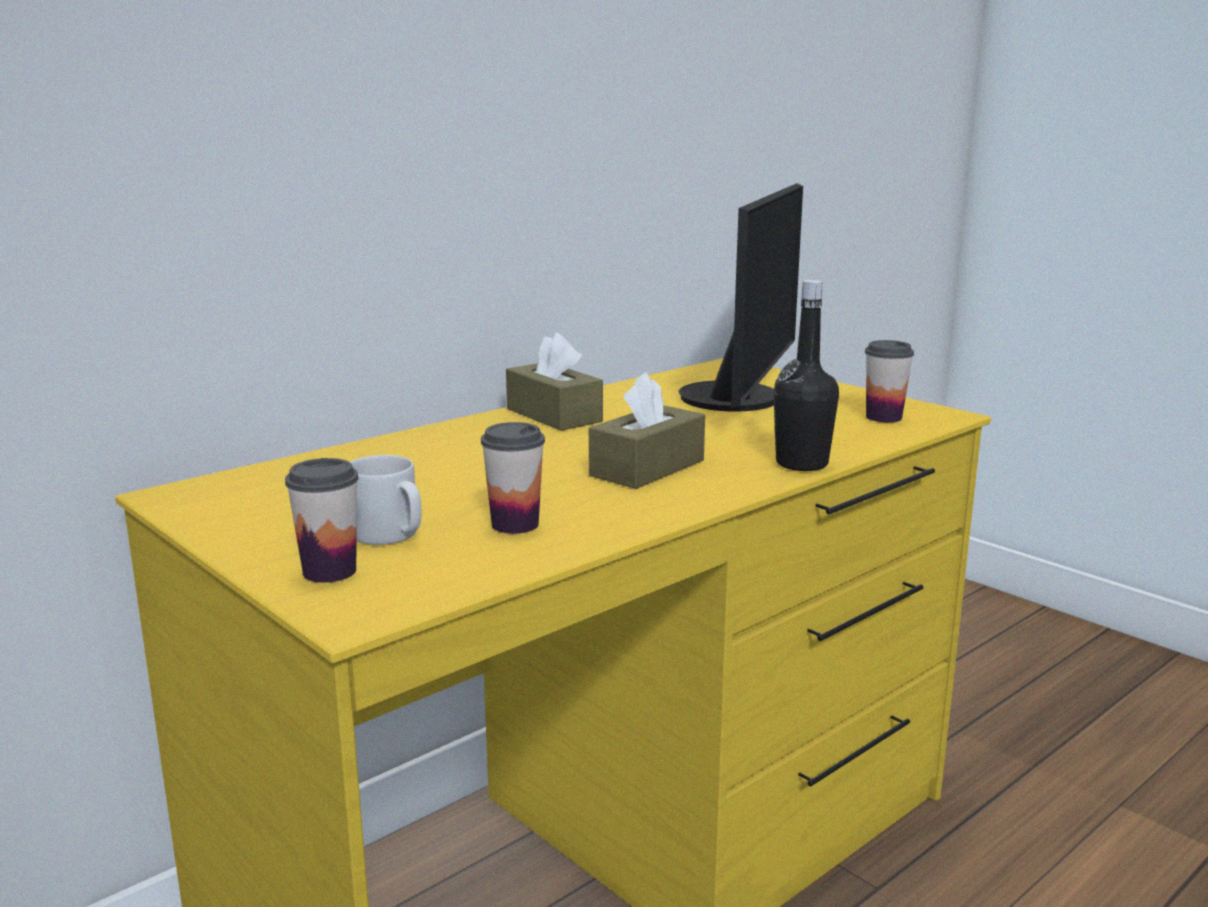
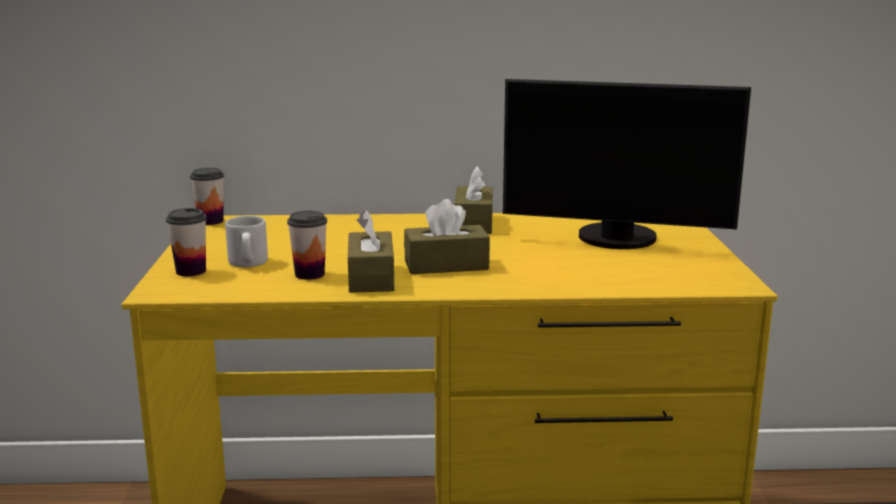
camera: 40 degrees right, 0 degrees up
monitor [679,183,803,412] -> monitor turned 45 degrees clockwise [503,79,751,249]
black bottle [774,280,839,471] -> none
cup [865,340,914,422] -> cup moved to [190,168,224,225]
none -> brown tissue box [348,210,394,293]

